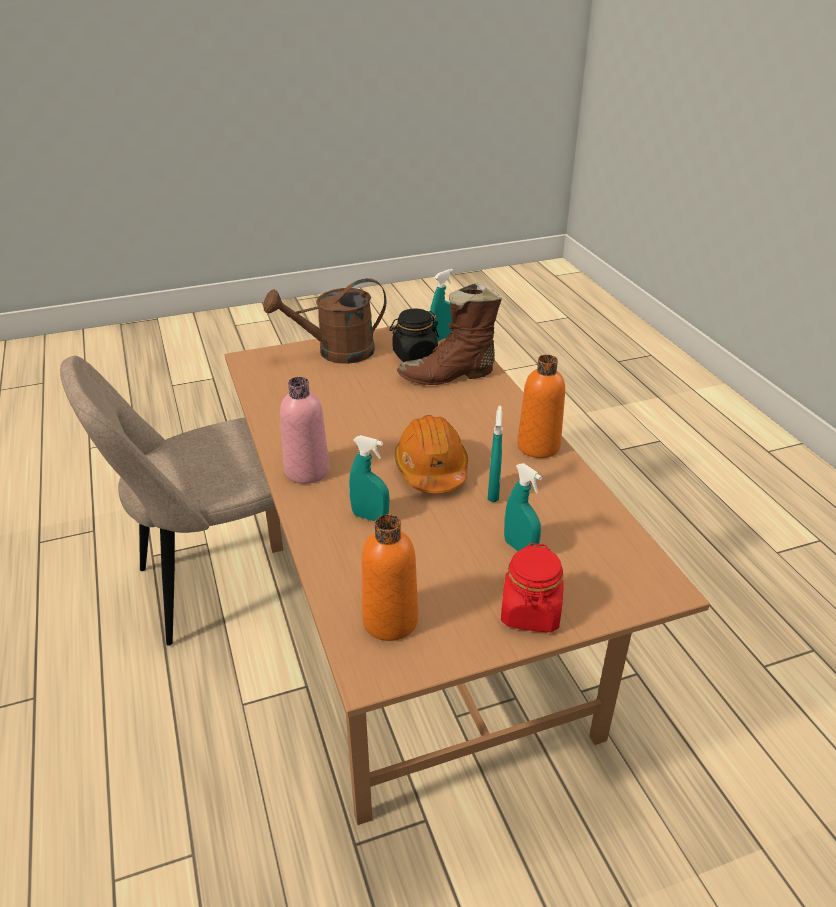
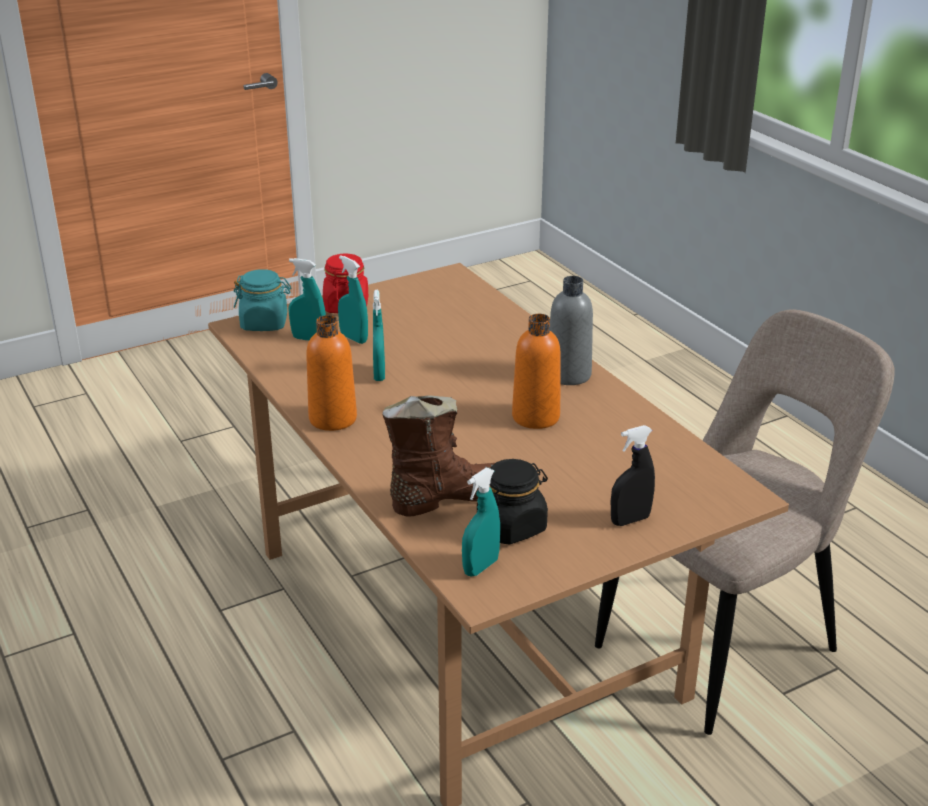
camera: 170 degrees right, 5 degrees down
brown watering can [263,278,387,364] -> black spray bottle [611,425,655,526]
pink bottle [280,377,329,484] -> grey bottle [550,276,593,385]
turquoise spray bottle [349,435,389,522] -> turquoise spray bottle moved to [289,258,326,341]
orange bottle [362,514,418,641] -> orange bottle moved to [512,314,561,429]
orange hard hat [395,415,468,493] -> none
none -> turquoise jar [234,269,291,331]

